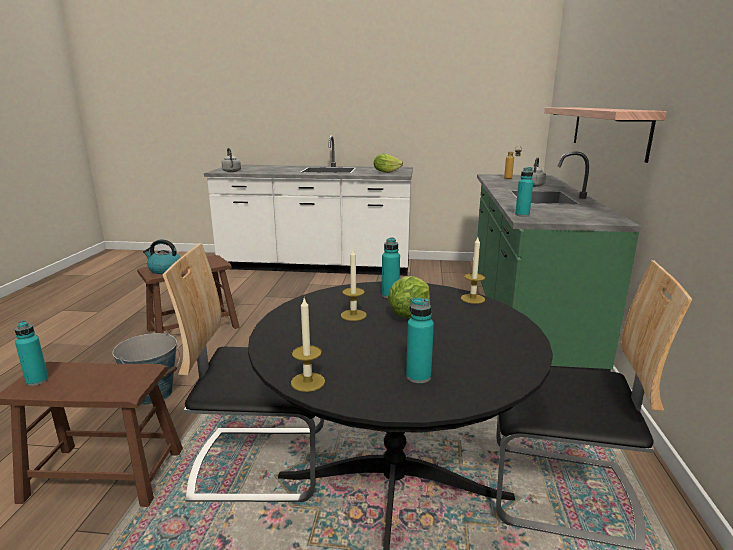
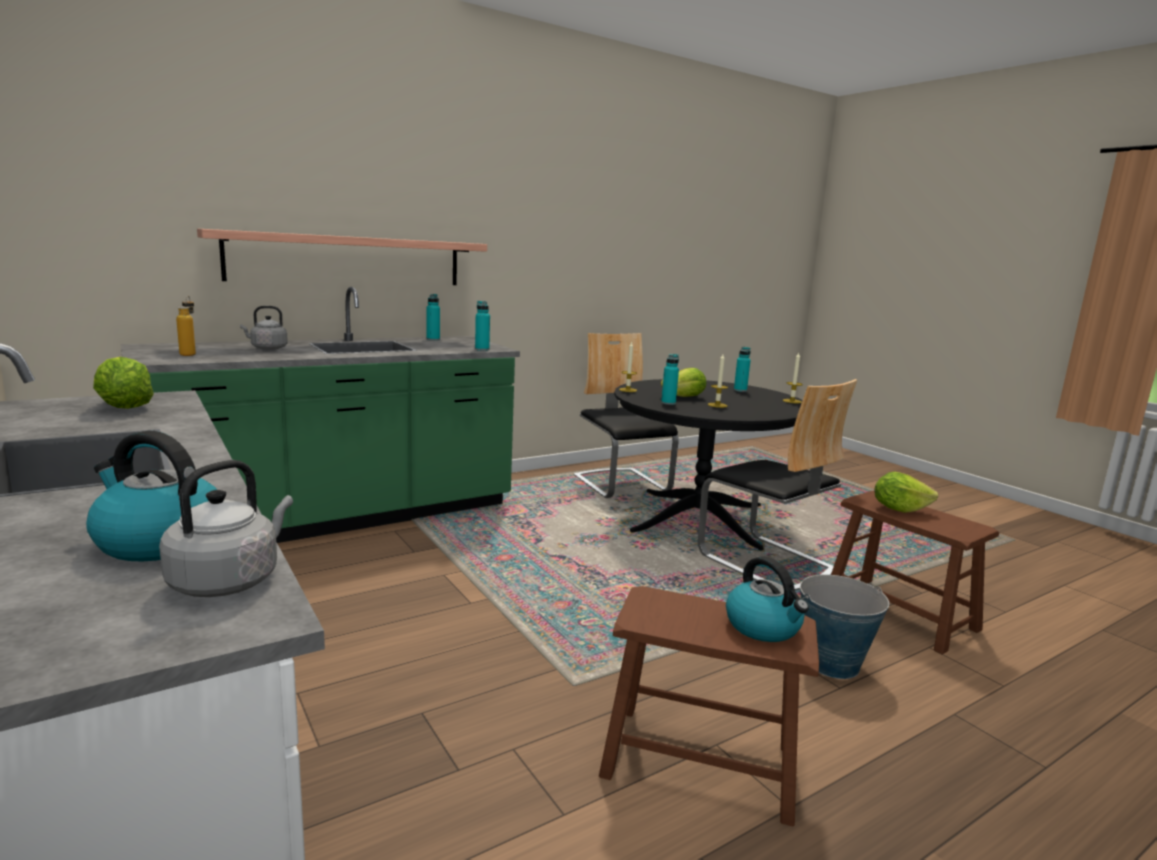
camera: 130 degrees left, 5 degrees down
turquoise bottle [14,320,49,386] -> turquoise bottle moved to [426,294,440,341]
none -> kettle [86,431,217,562]
none -> lettuce [874,472,938,513]

